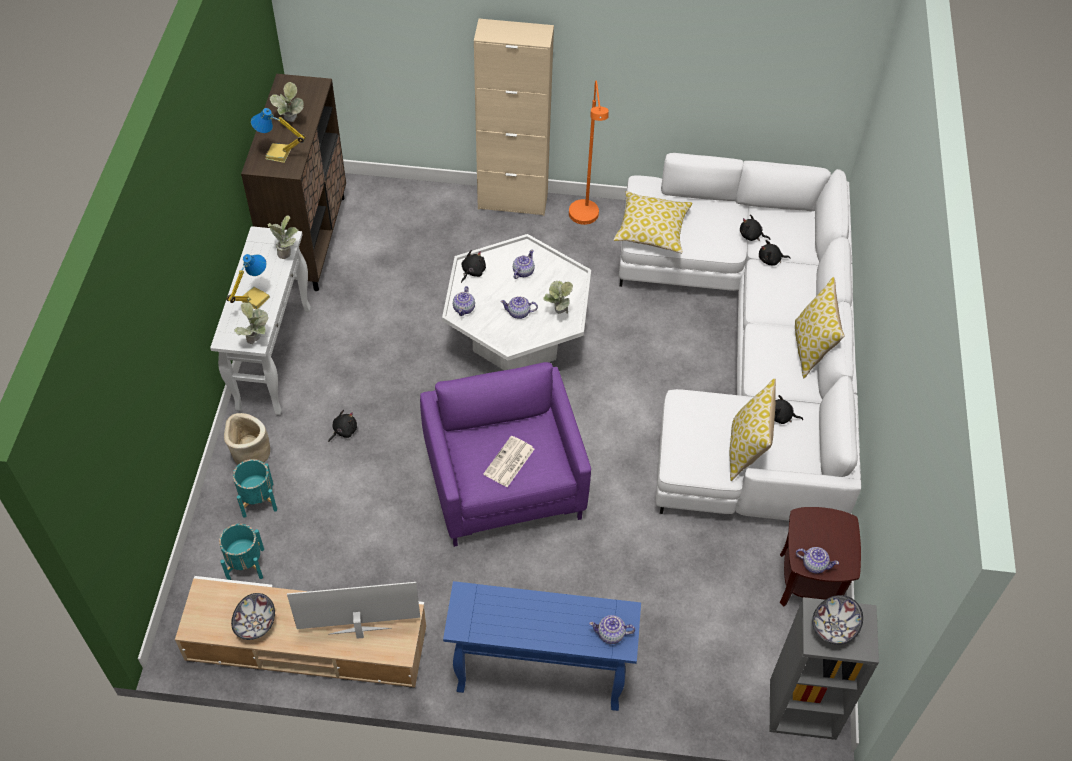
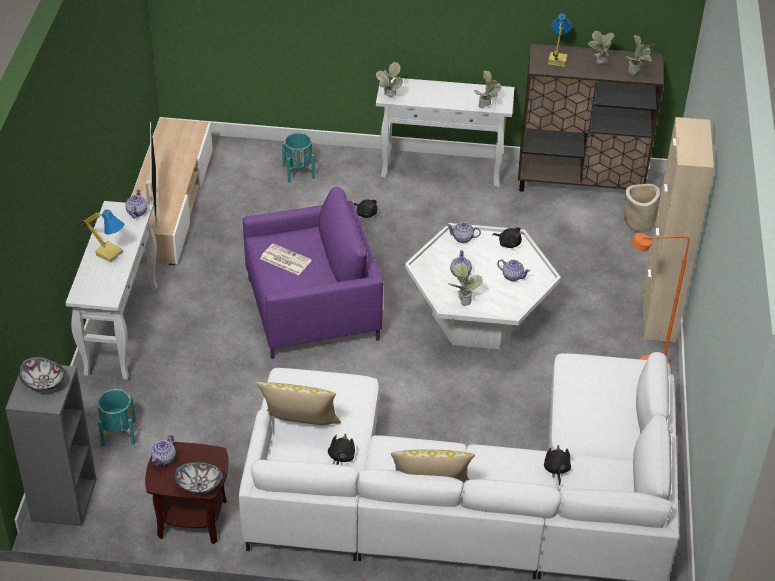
camera: 90 degrees right, 10 degrees down
turquoise planter [219,524,264,580] -> turquoise planter moved to [97,389,136,446]
beige planter [224,413,270,464] -> beige planter moved to [624,184,660,232]
table lamp [226,254,270,309] -> table lamp moved to [81,209,124,263]
bowl [231,593,275,640] -> bowl moved to [174,461,223,494]
blue console table [443,581,641,711] -> white console table [66,201,157,380]
teapot [589,615,635,644] -> teapot moved to [125,189,147,219]
pillow [614,191,692,253] -> none
black plush toy [740,214,771,241] -> none
none -> potted plant [626,35,652,75]

